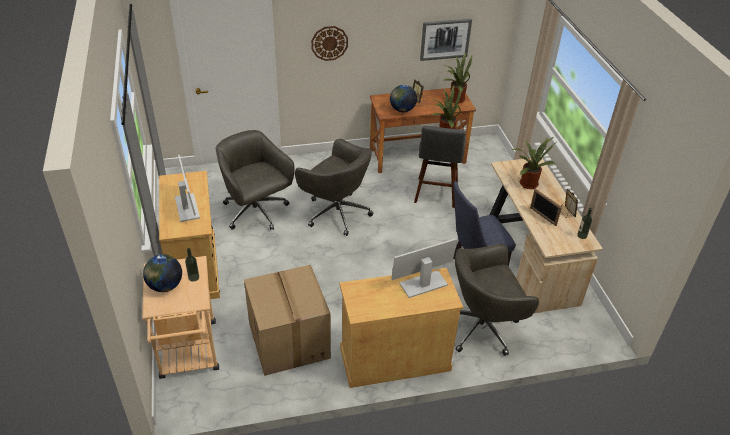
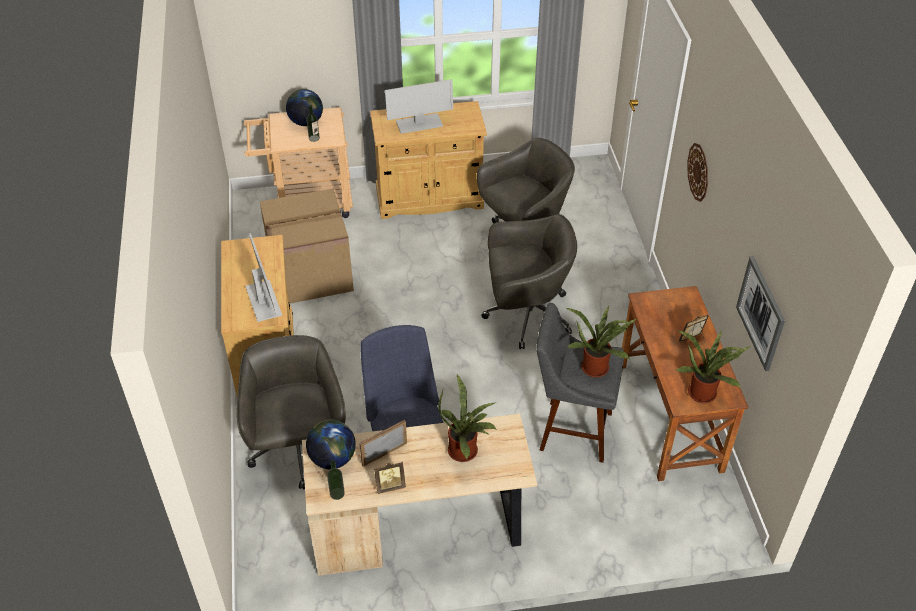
camera: 95 degrees right, 5 degrees up
grey office chair [295,139,373,236] -> grey office chair turned 135 degrees counterclockwise [481,214,577,349]
globe [390,85,417,112] -> globe moved to [306,420,356,469]

